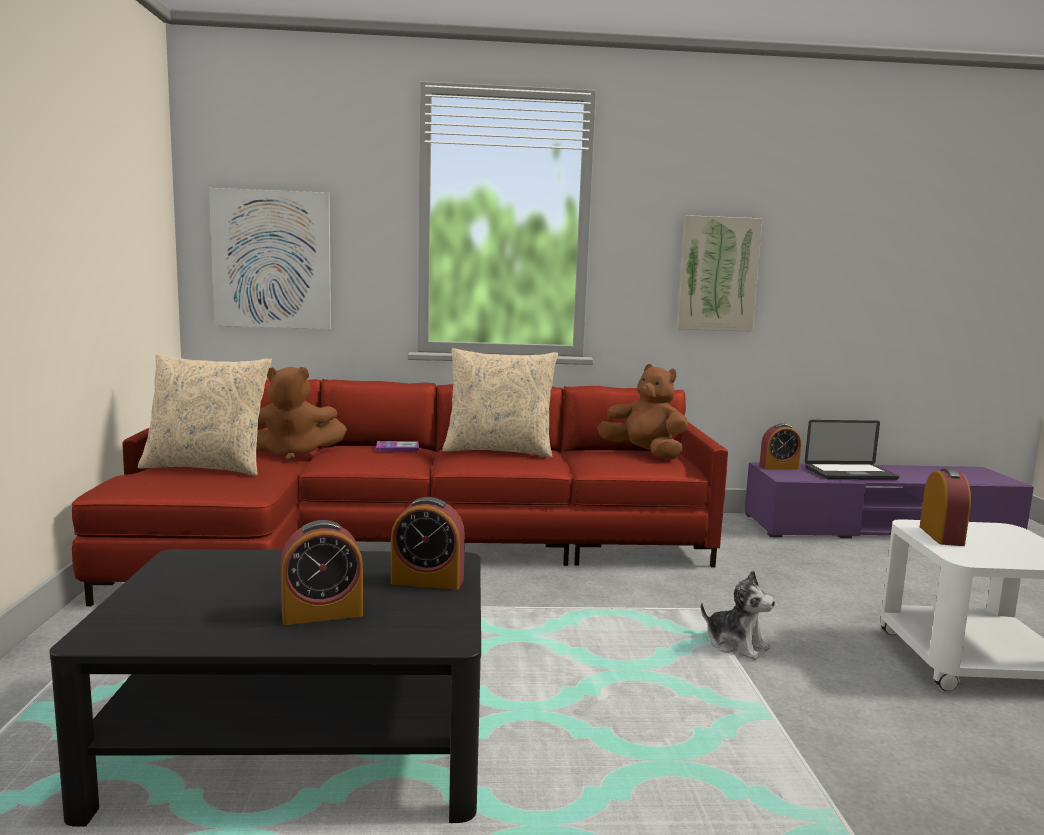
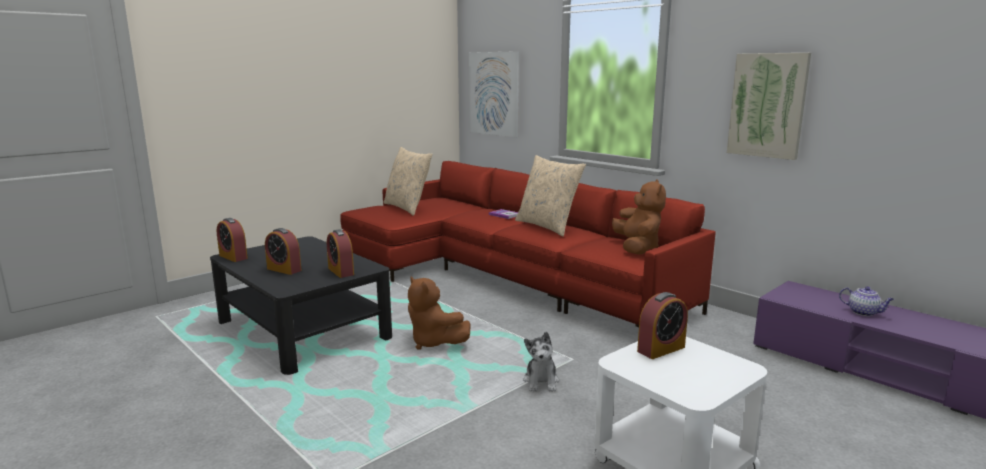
camera: 50 degrees right, 5 degrees up
brown plush toy [256,367,347,461] -> brown plush toy moved to [408,277,471,350]
alarm clock [759,423,801,470] -> alarm clock moved to [217,218,248,262]
laptop [805,420,899,480] -> teapot [839,286,894,316]

